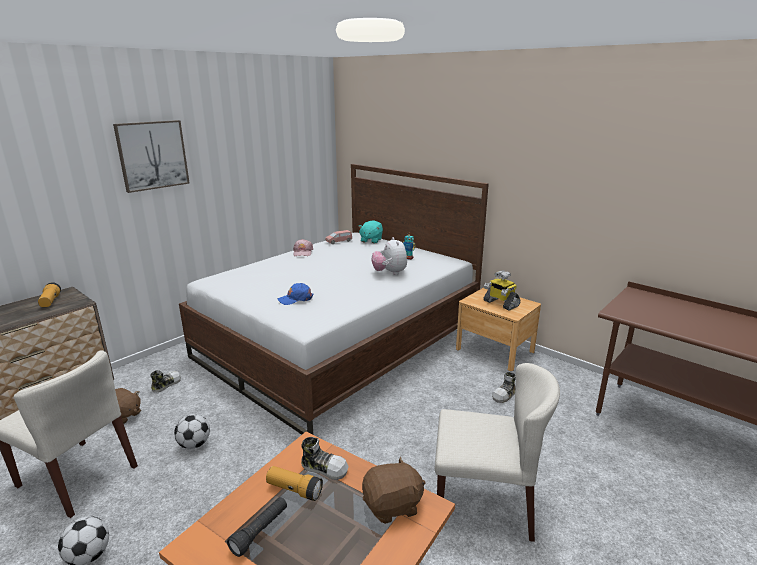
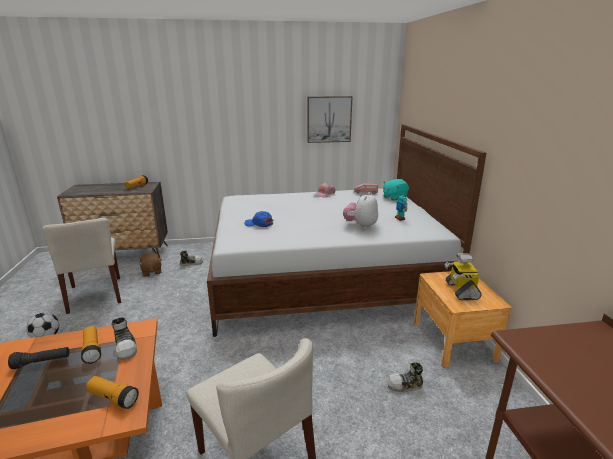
camera: 40 degrees right, 0 degrees up
picture [113,120,190,193] -> picture moved to [307,96,353,143]
football [174,414,210,449] -> none
brown plush toy [362,456,425,524] -> flashlight [86,376,139,409]

